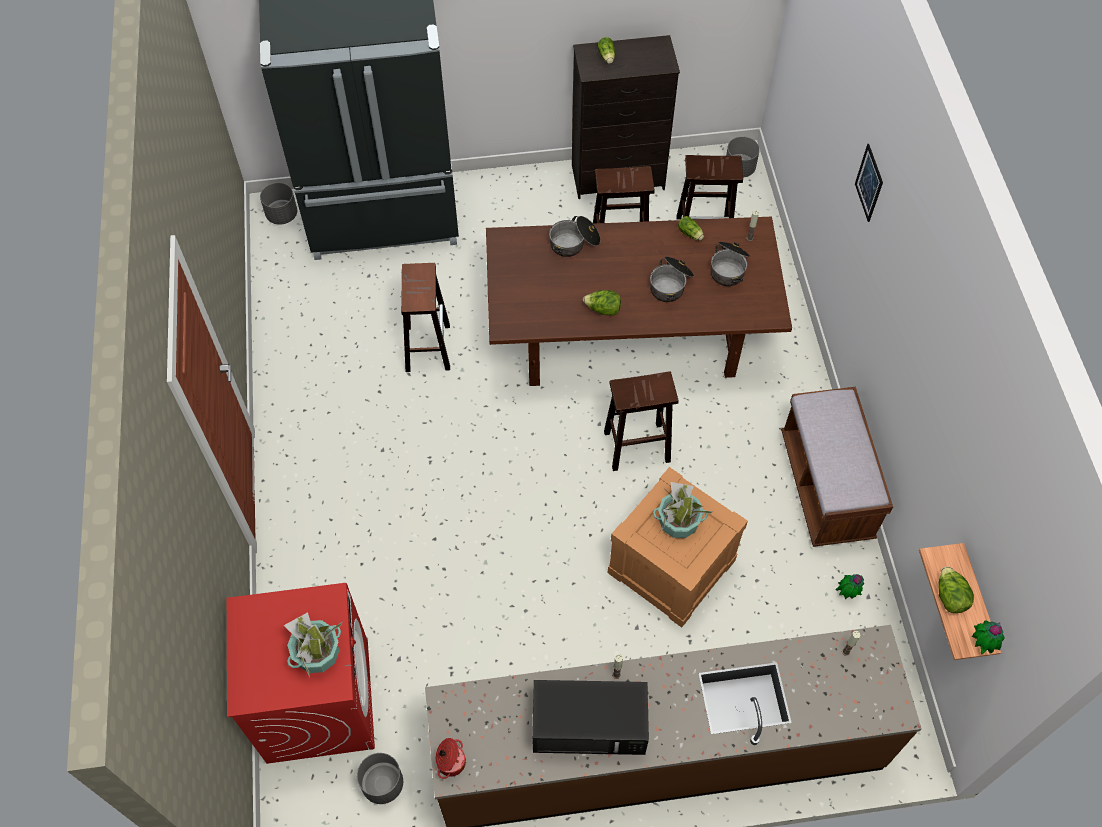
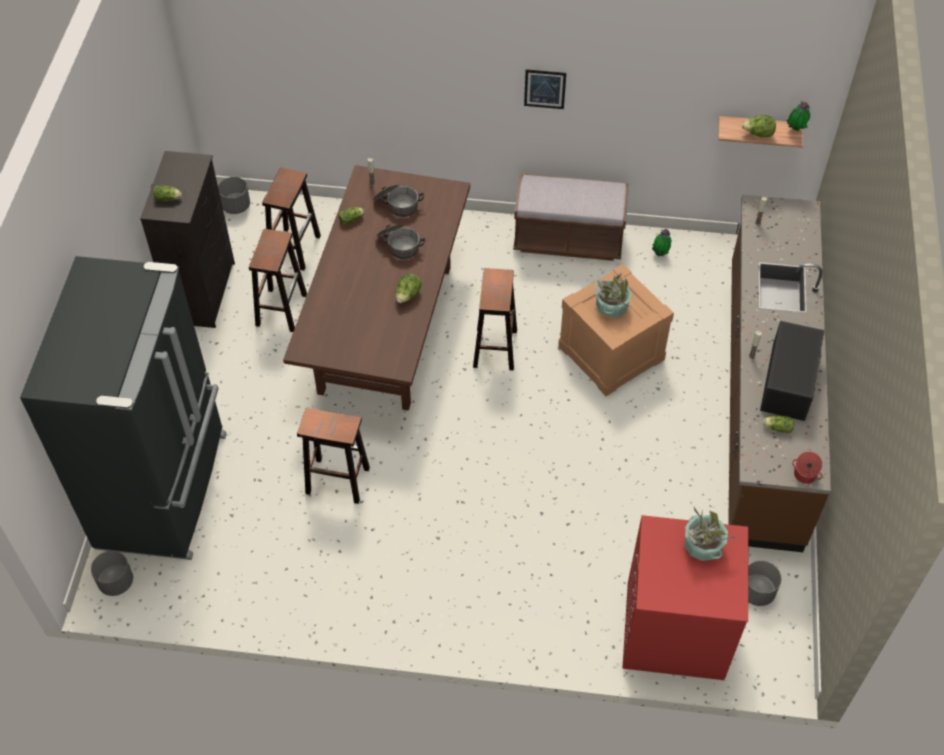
camera: 75 degrees left, 5 degrees down
cooking pot [549,216,600,257] -> none
picture [855,144,883,222] -> picture moved to [524,69,566,109]
none -> lettuce [763,415,794,433]

